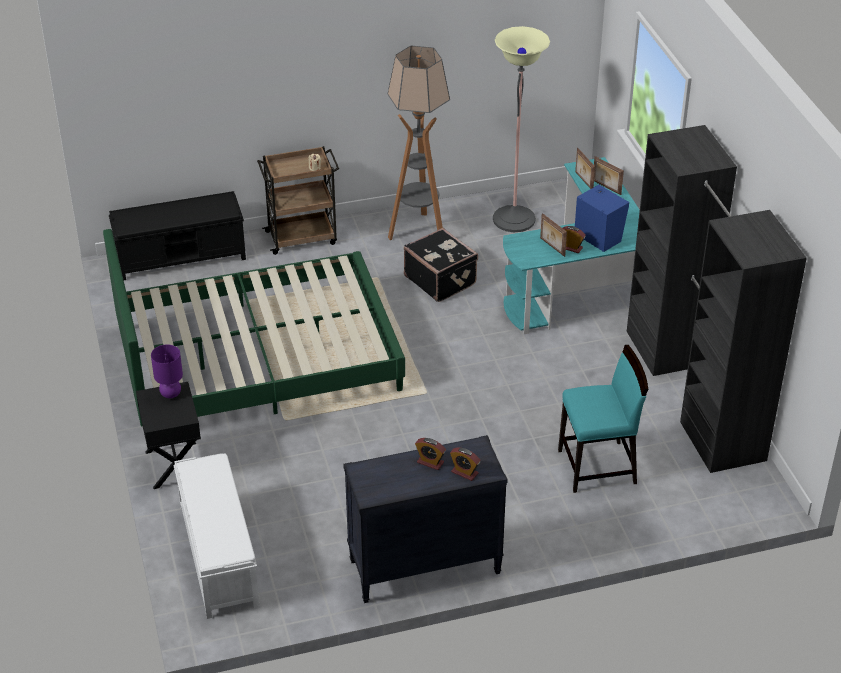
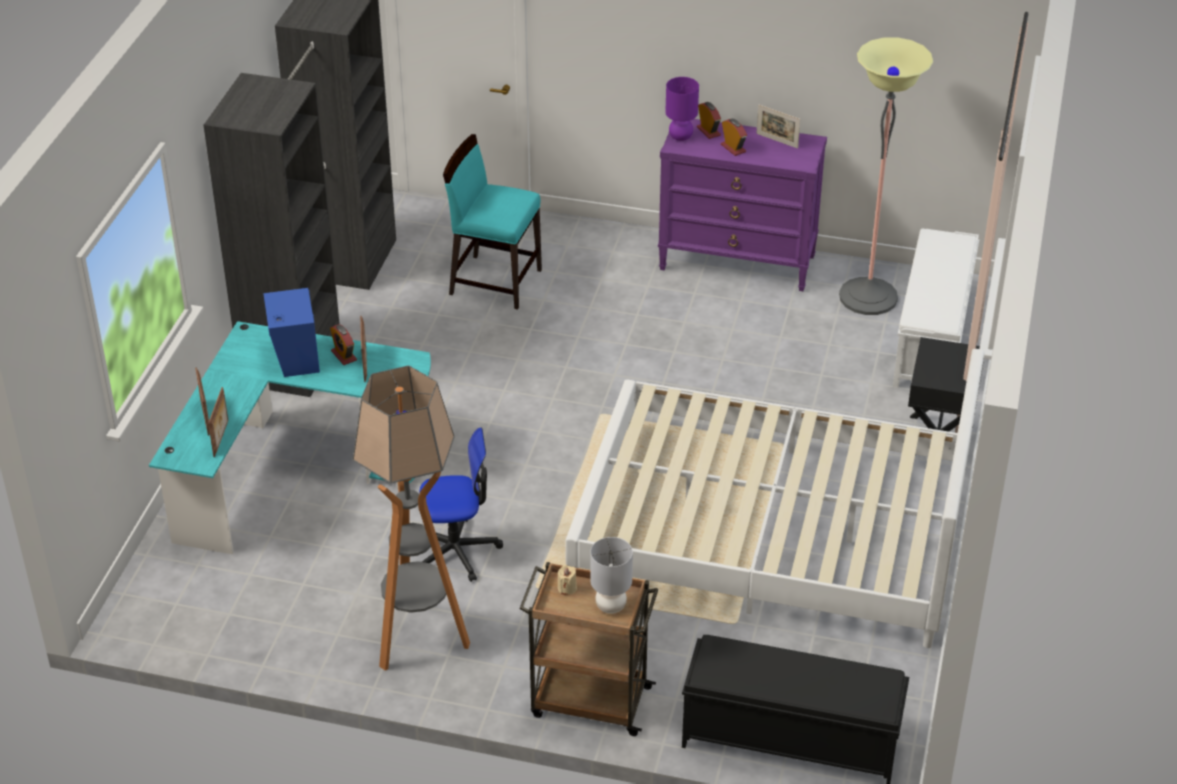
camera: 150 degrees left, 0 degrees up
green bed [103,229,405,427] -> white bed [565,349,984,648]
purple table lamp [151,344,183,398] -> purple table lamp moved to [665,77,699,141]
black dresser [343,435,508,603] -> purple dresser [658,119,827,291]
black suitcase [404,228,478,302] -> office chair [419,427,503,582]
floor lamp [493,26,550,232] -> floor lamp moved to [839,37,933,315]
none -> grey table lamp [590,537,633,614]
none -> picture frame [756,105,800,149]

